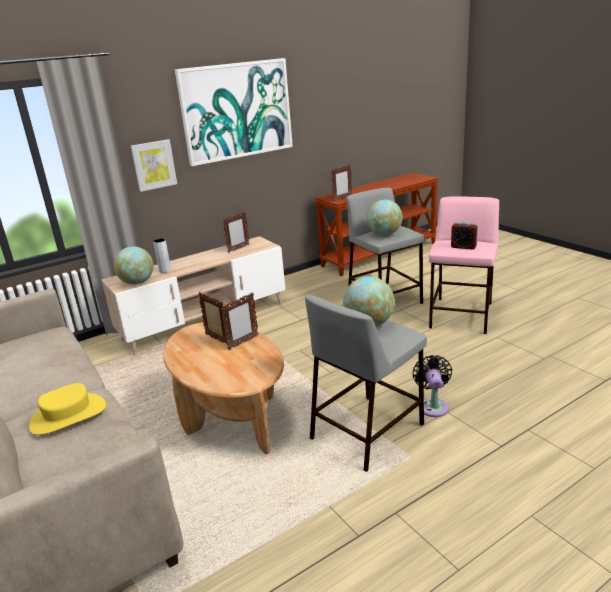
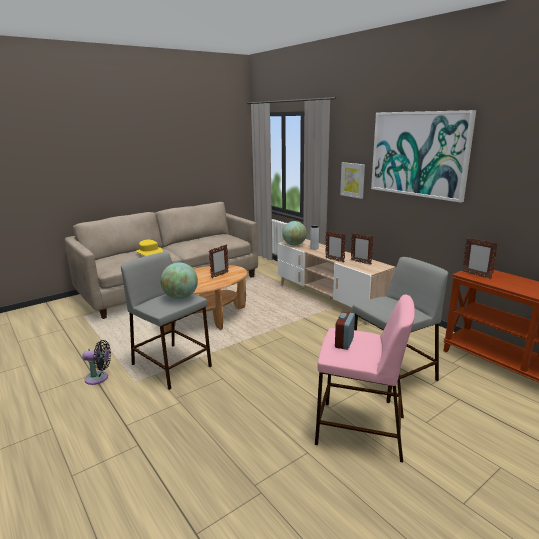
camera: 85 degrees right, 5 degrees down
picture frame [220,293,259,350] -> picture frame moved to [325,231,346,263]
globe [367,200,403,235] -> none
black fan [413,355,452,417] -> black fan moved to [82,340,111,385]

